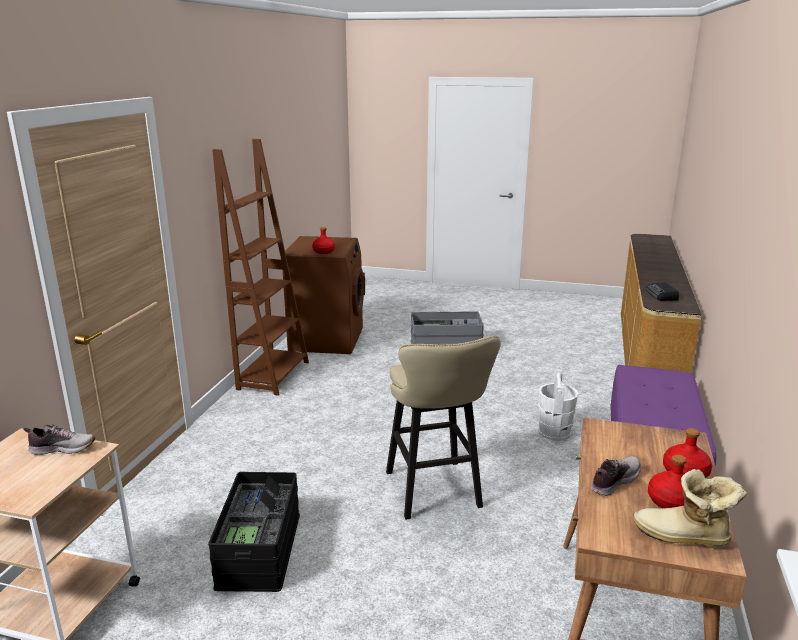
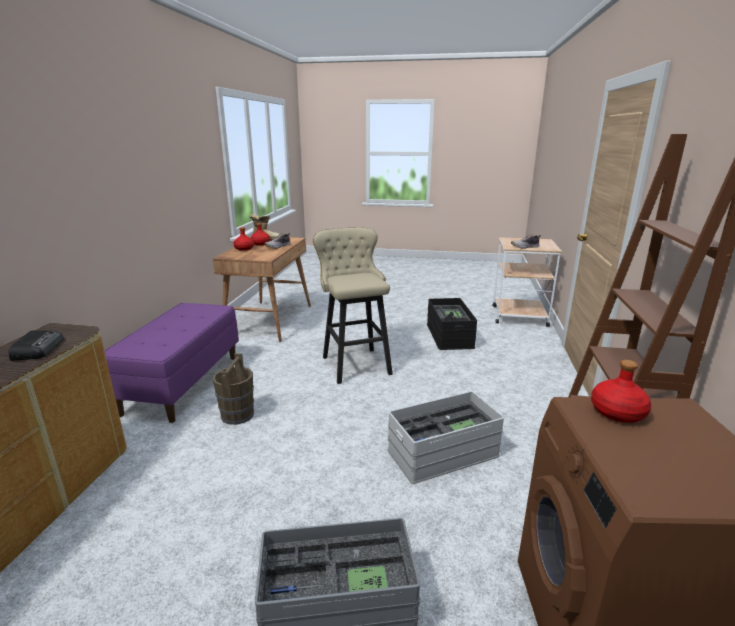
camera: 175 degrees right, 0 degrees up
white bucket [538,369,578,441] -> brown bucket [213,353,254,425]
none -> grey storage box [387,391,504,484]

